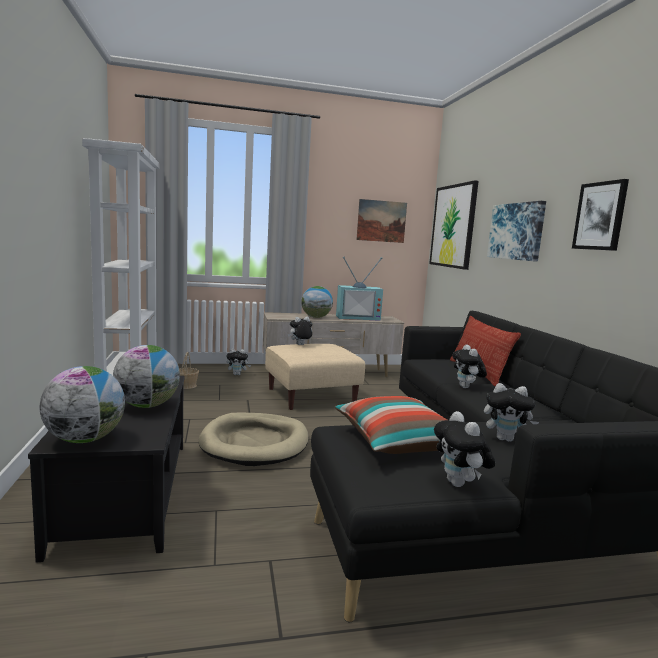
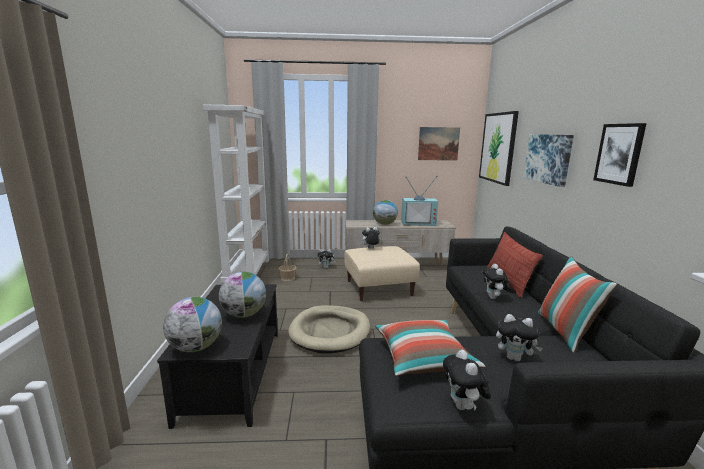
camera: 10 degrees right, 5 degrees up
none -> pillow [538,256,617,353]

